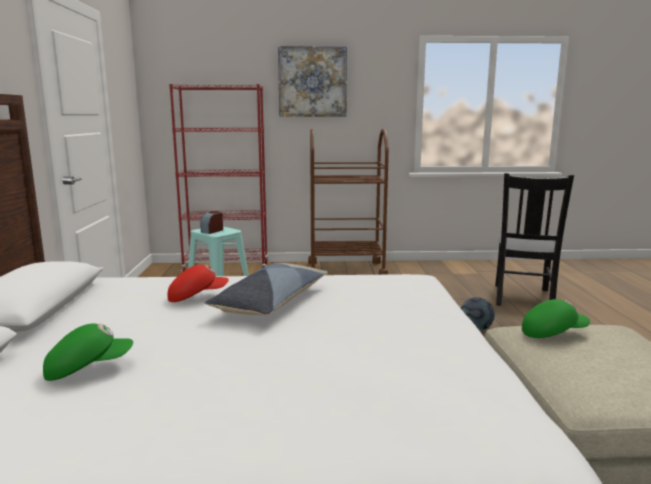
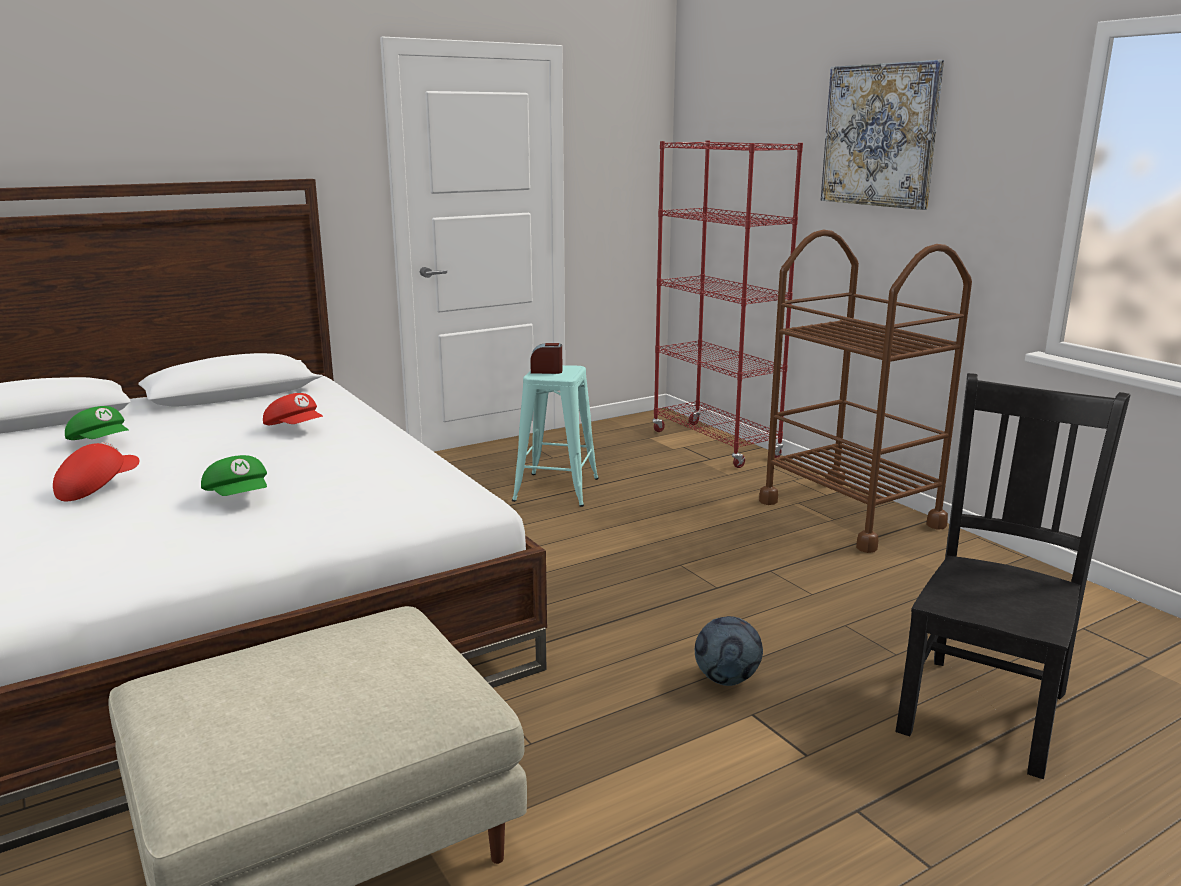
camera: 60 degrees right, 5 degrees up
pillow [204,263,328,316] -> none
black chair [495,173,574,306] -> black chair turned 135 degrees clockwise [895,373,1130,779]
green cap [522,299,590,338] -> green cap moved to [201,455,267,496]
none -> red cap [53,442,139,501]

